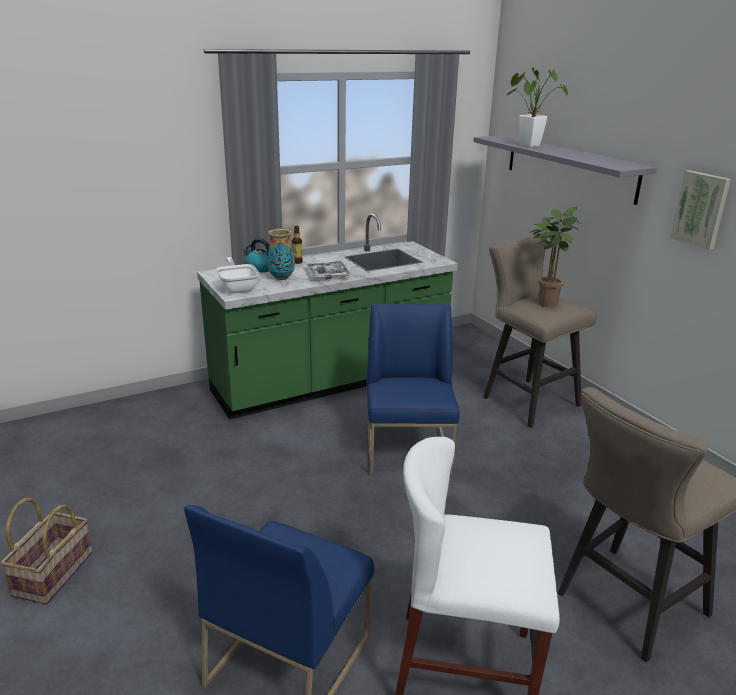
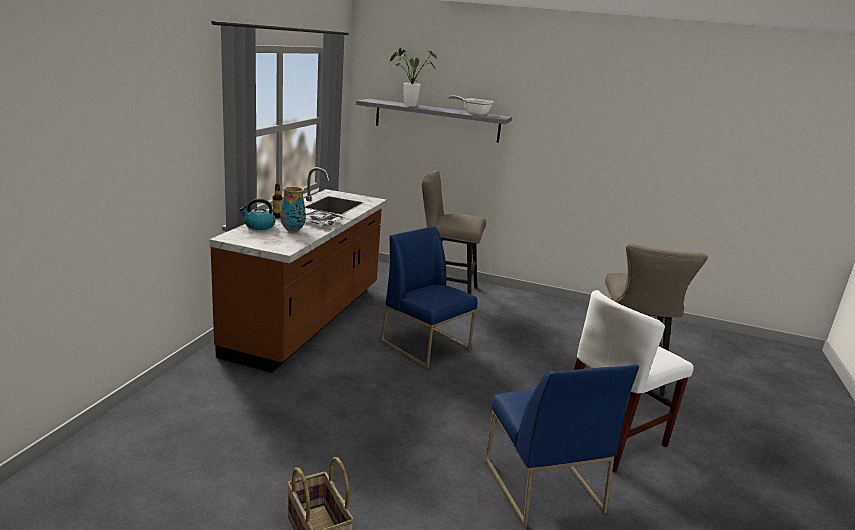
camera: 45 degrees left, 5 degrees down
green counter [197,214,458,420] -> brown counter [209,167,387,373]
frying pan [216,257,260,293] -> frying pan moved to [448,96,494,115]
potted plant [529,207,582,307] -> none
picture [670,170,731,250] -> none

